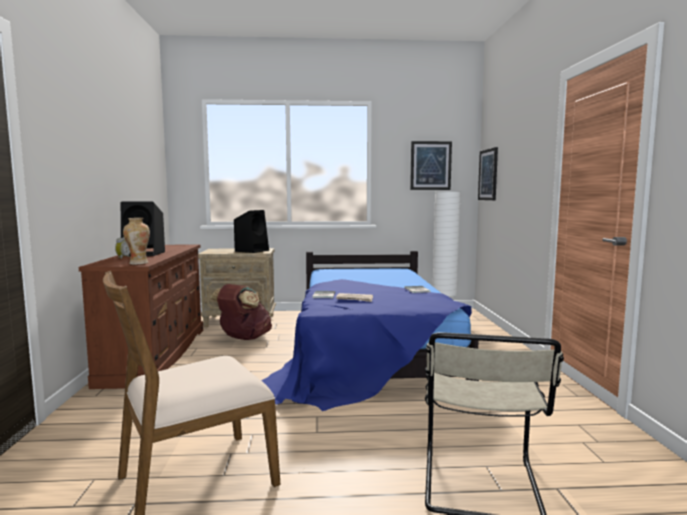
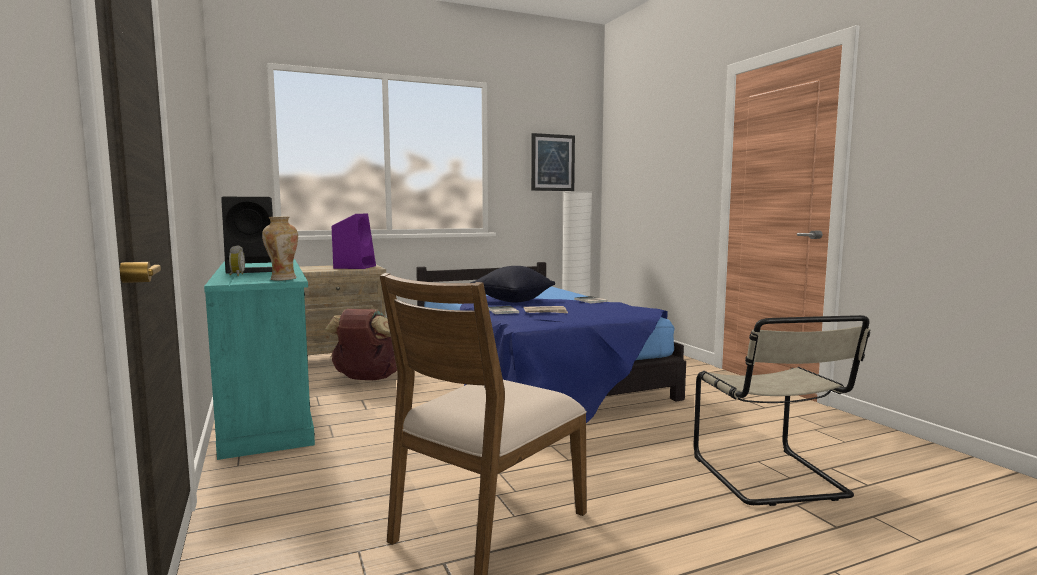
camera: 20 degrees left, 0 degrees up
brown dresser [79,244,203,389] -> turquoise dresser [204,259,315,460]
black speaker [234,210,269,253] -> purple speaker [332,214,376,269]
picture [478,147,498,200] -> none
none -> black pillow [471,266,555,303]

